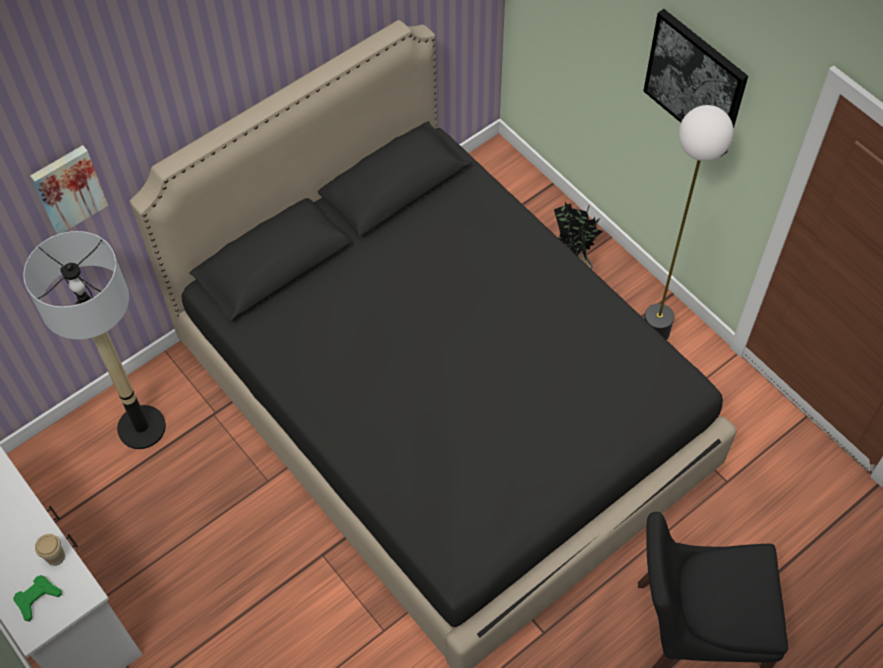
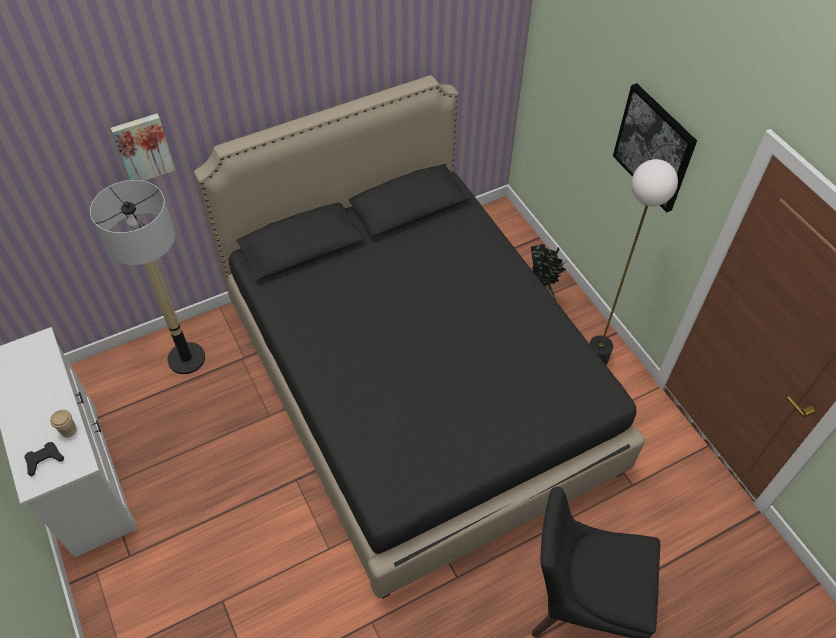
camera: 10 degrees right, 5 degrees down
green game controller [13,575,62,622] -> black game controller [25,442,64,477]

